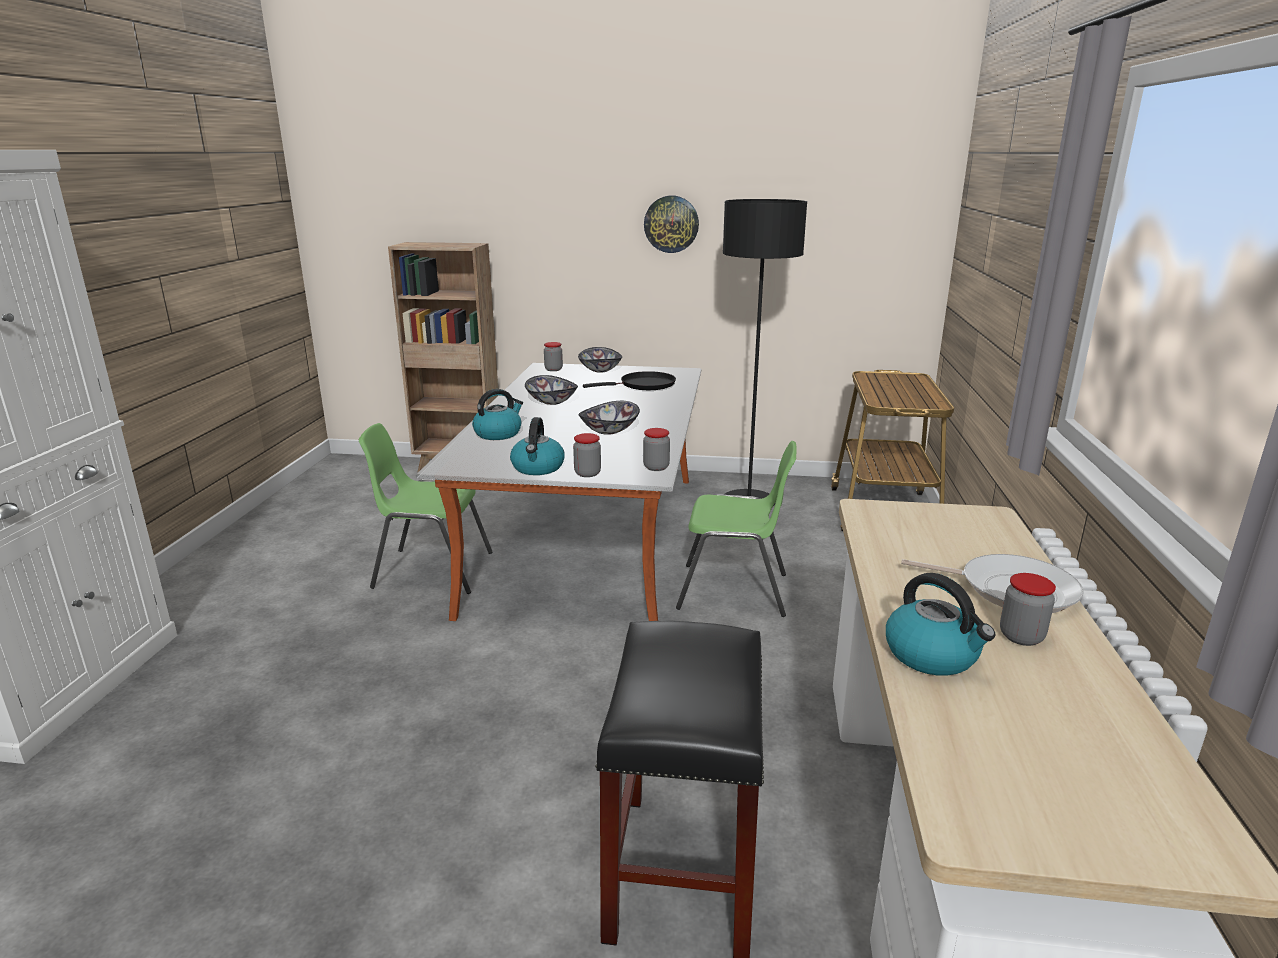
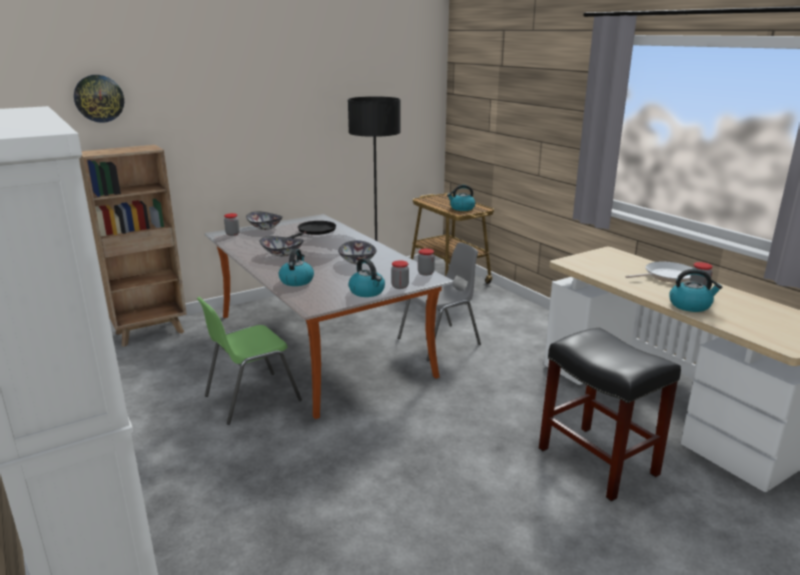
camera: 40 degrees left, 0 degrees up
wall clock [644,195,699,253] -> wall clock moved to [74,75,124,123]
green chair [676,441,797,617] -> grey chair [398,242,481,361]
none -> kettle [447,185,475,211]

